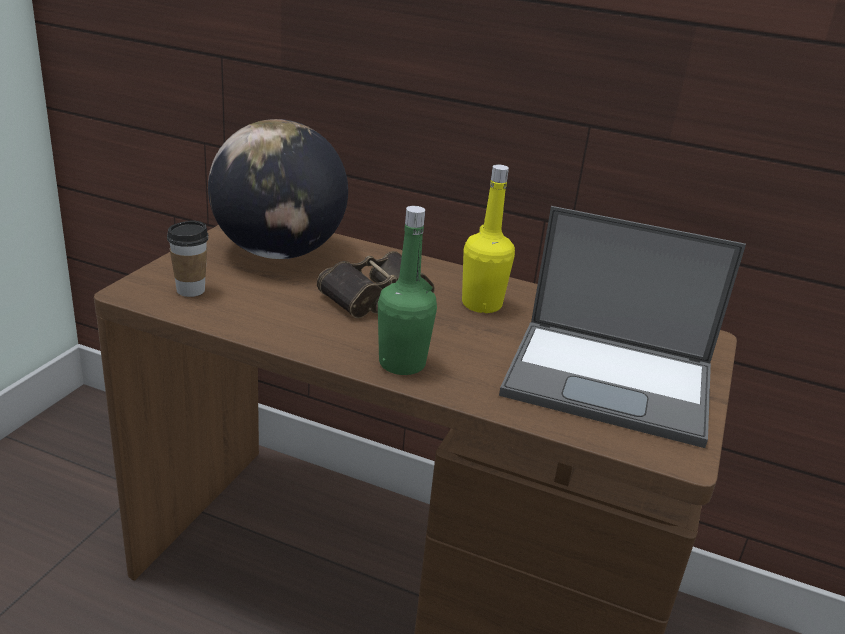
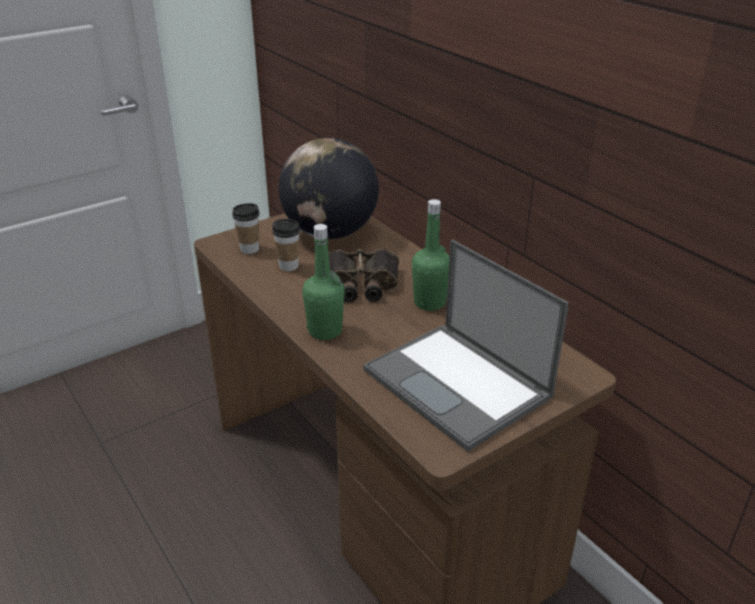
camera: 35 degrees right, 5 degrees up
yellow bottle [462,165,515,313] -> green bottle [412,199,450,311]
none -> cup [272,219,300,271]

